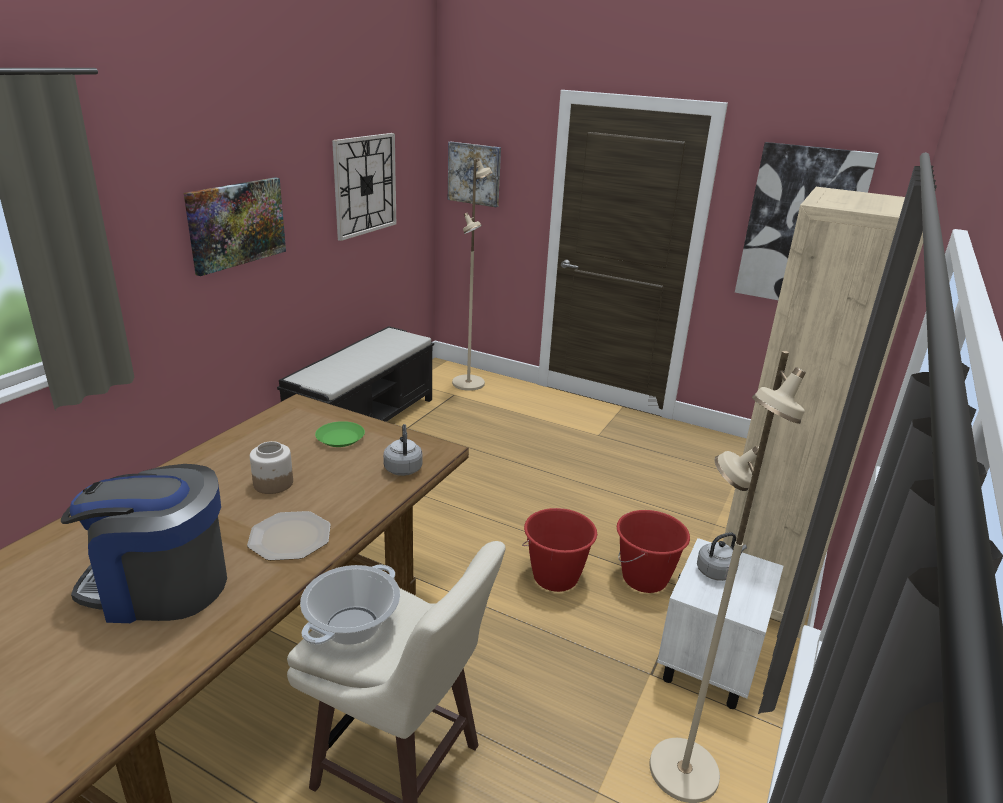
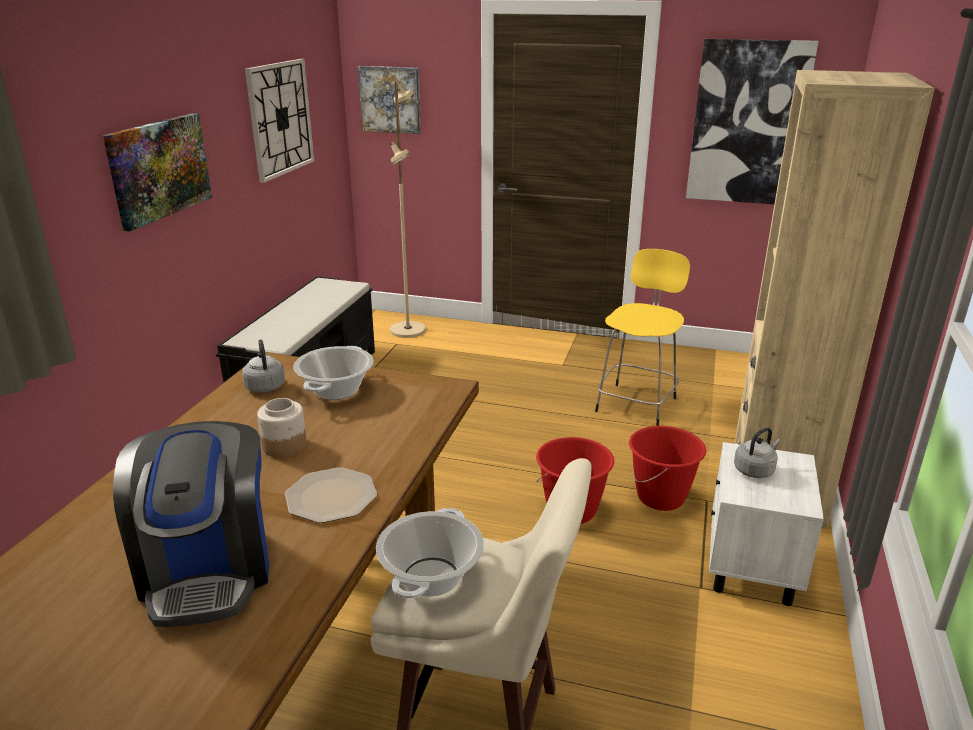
camera: 10 degrees left, 0 degrees up
coffee machine [61,464,227,623] -> coffee machine turned 90 degrees counterclockwise [113,421,269,627]
green plate [315,421,365,447] -> cooking pot [294,346,374,400]
grey kettle [383,424,423,476] -> grey kettle moved to [242,340,285,393]
beige floor lamp [649,351,806,803] -> none
none -> yellow stool [595,249,690,426]

